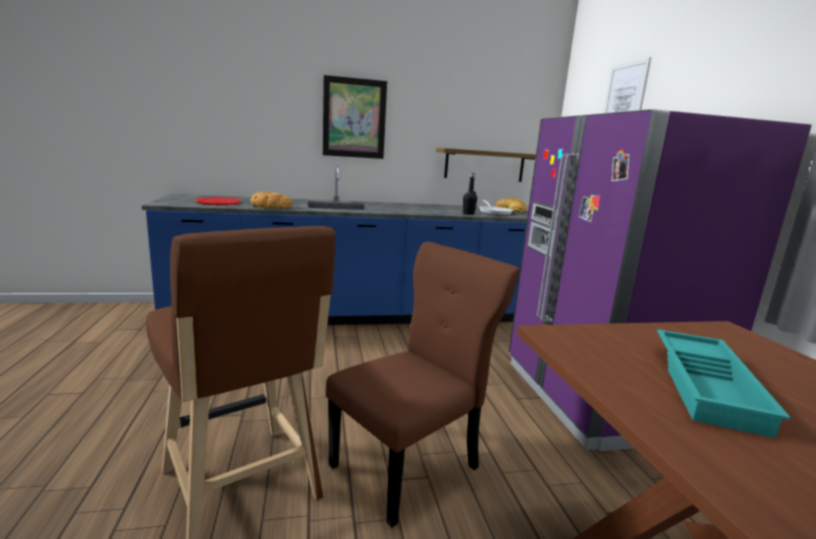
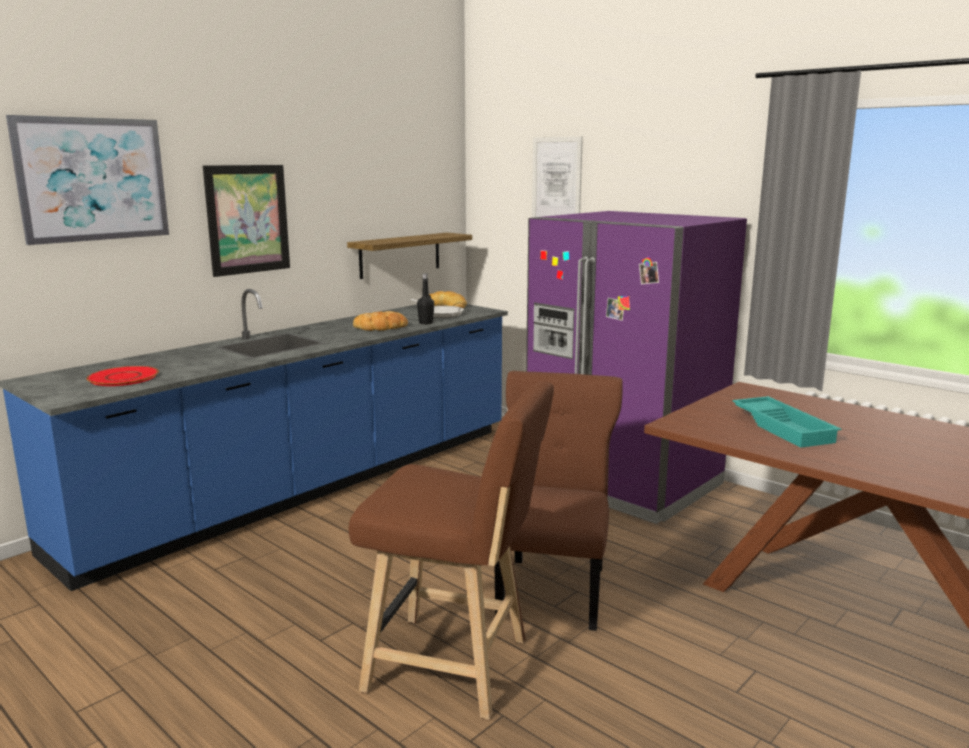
camera: 35 degrees left, 0 degrees up
bread [251,192,293,209] -> bread moved to [353,311,408,331]
none -> picture [6,115,169,245]

